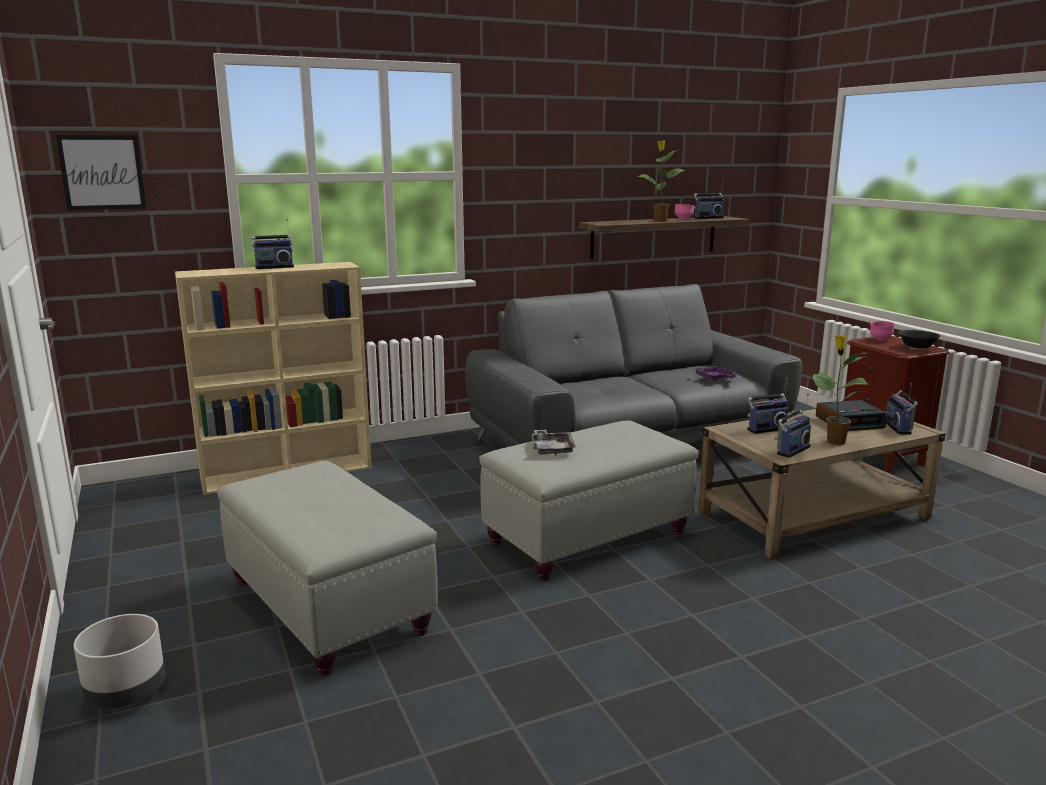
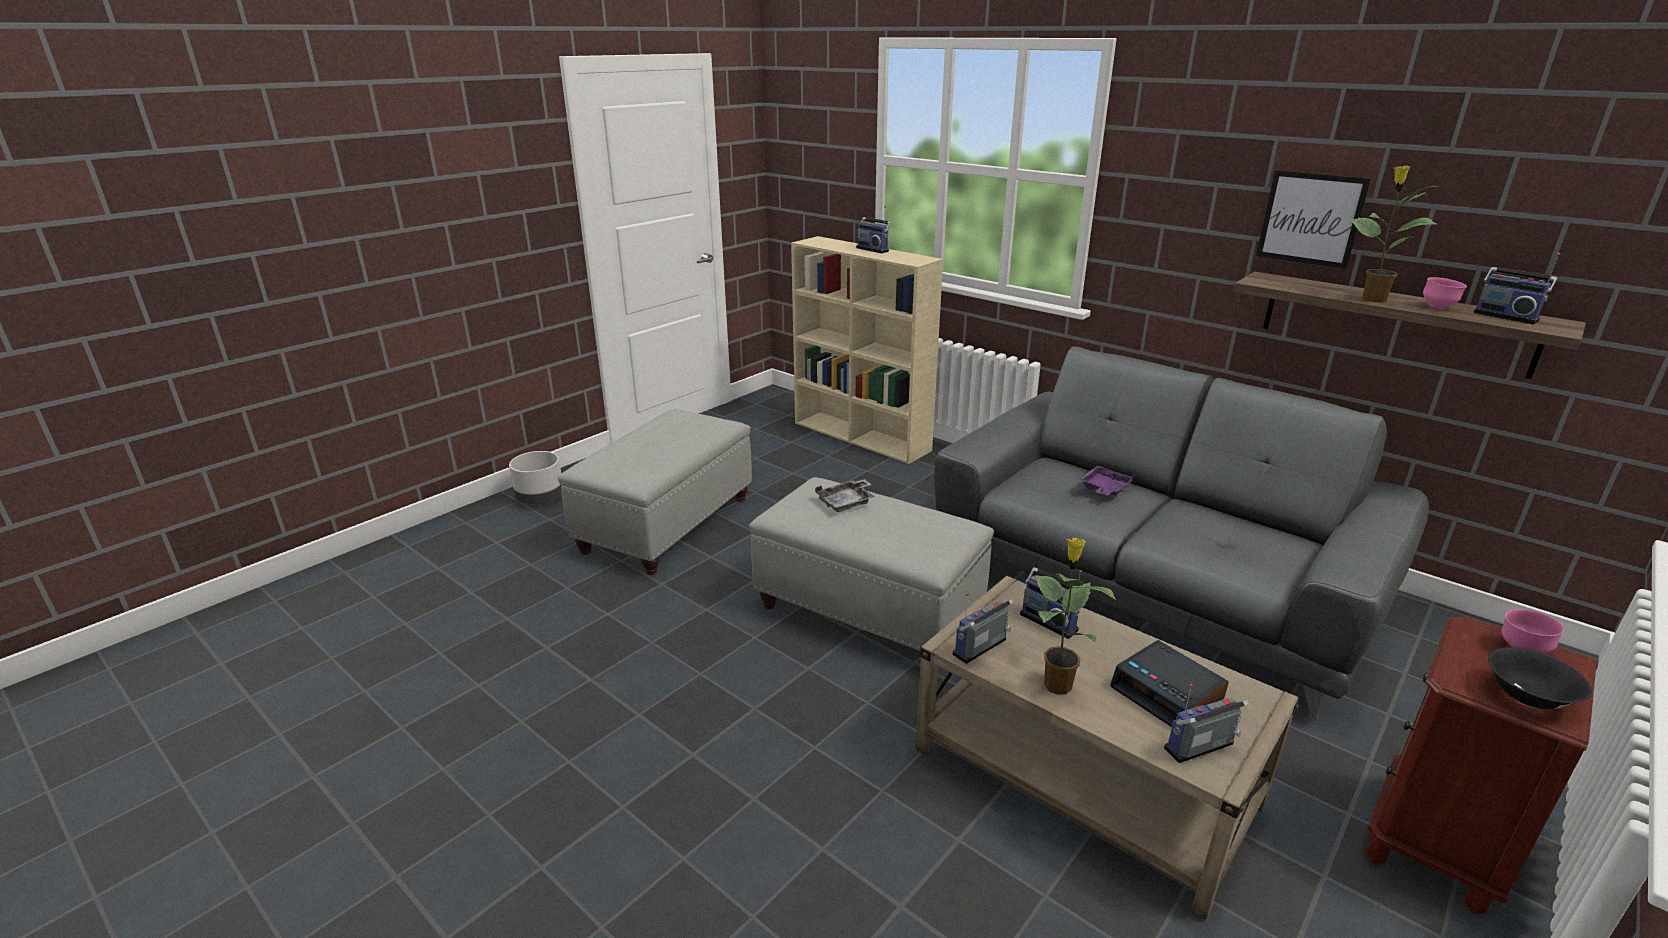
camera: 65 degrees right, 10 degrees up
picture [56,135,146,210] -> picture moved to [1256,170,1371,269]
purple tray [694,363,740,381] -> purple tray moved to [1079,465,1135,496]
radio [775,393,811,458] -> radio turned 120 degrees clockwise [952,593,1013,664]

